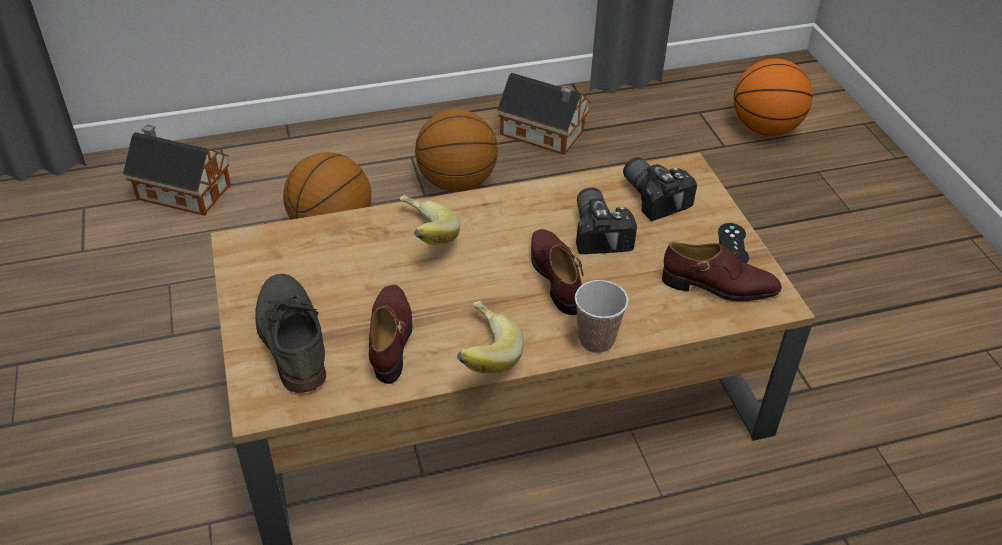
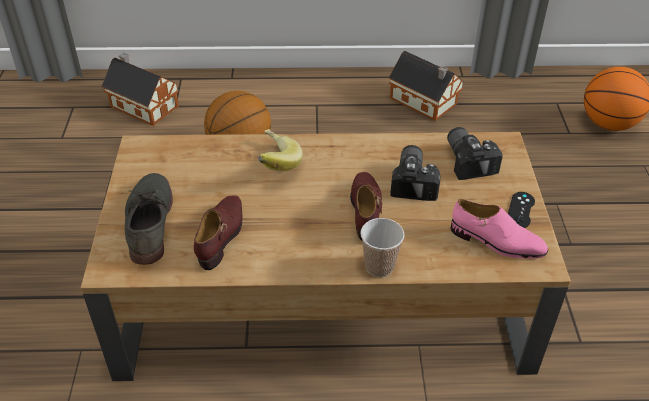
camera: 15 degrees right, 0 degrees up
basketball [415,109,498,192] -> none
banana [457,300,524,374] -> none
brown shoe [662,242,782,302] -> pink shoe [451,199,548,258]

